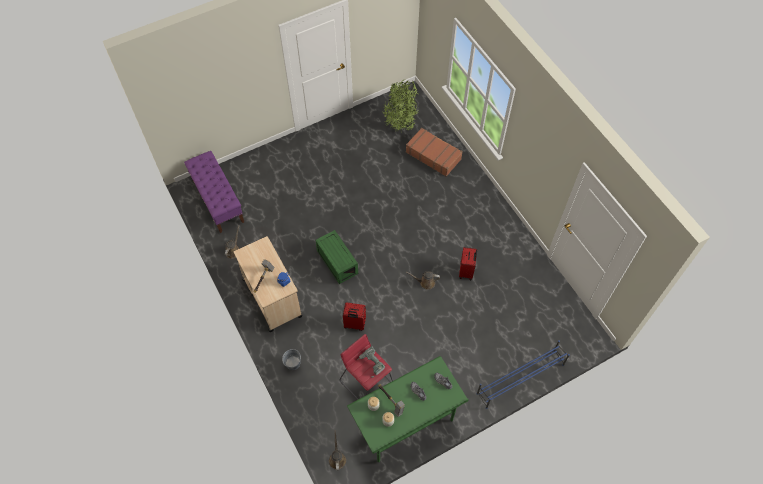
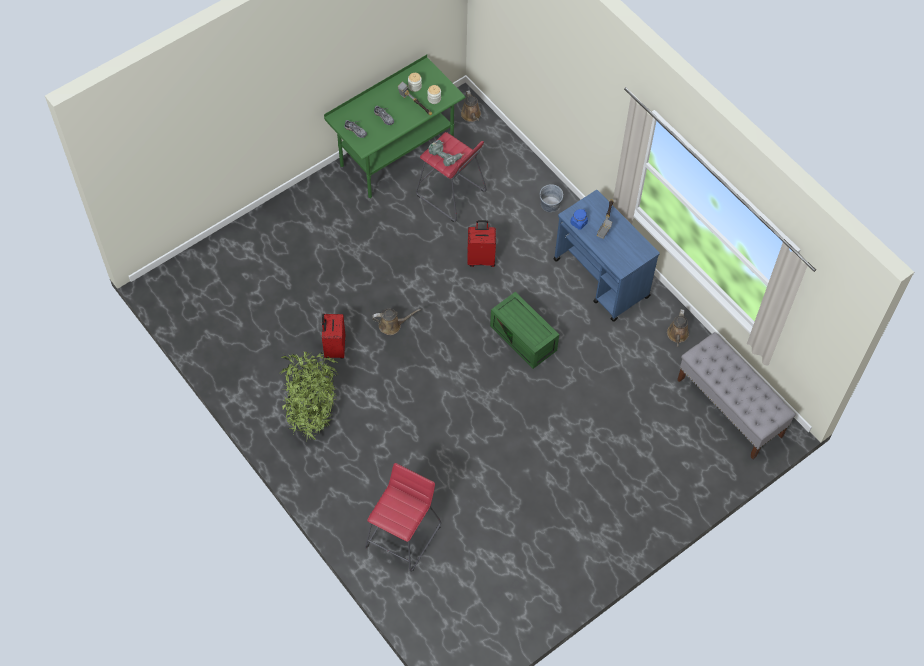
camera: 170 degrees right, 0 degrees up
purple bench [184,151,244,233] -> grey bench [677,332,796,459]
beige cart [234,236,302,332] -> blue cart [553,190,660,322]
potted plant [382,80,419,132] -> potted plant moved to [279,352,339,440]
brown suitcase [406,128,463,177] -> red stool [365,463,441,572]
blue shoe rack [477,340,570,409] -> none

